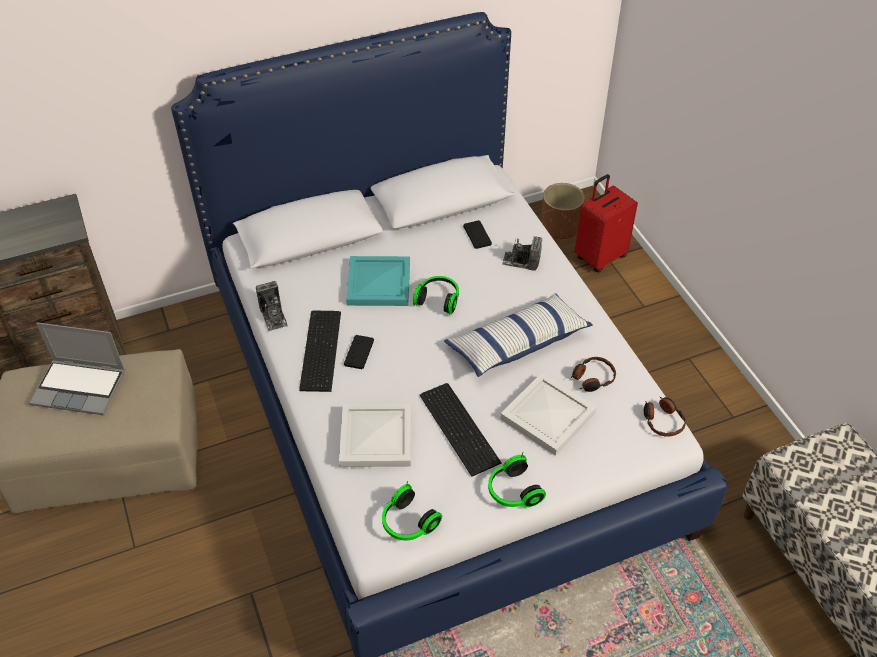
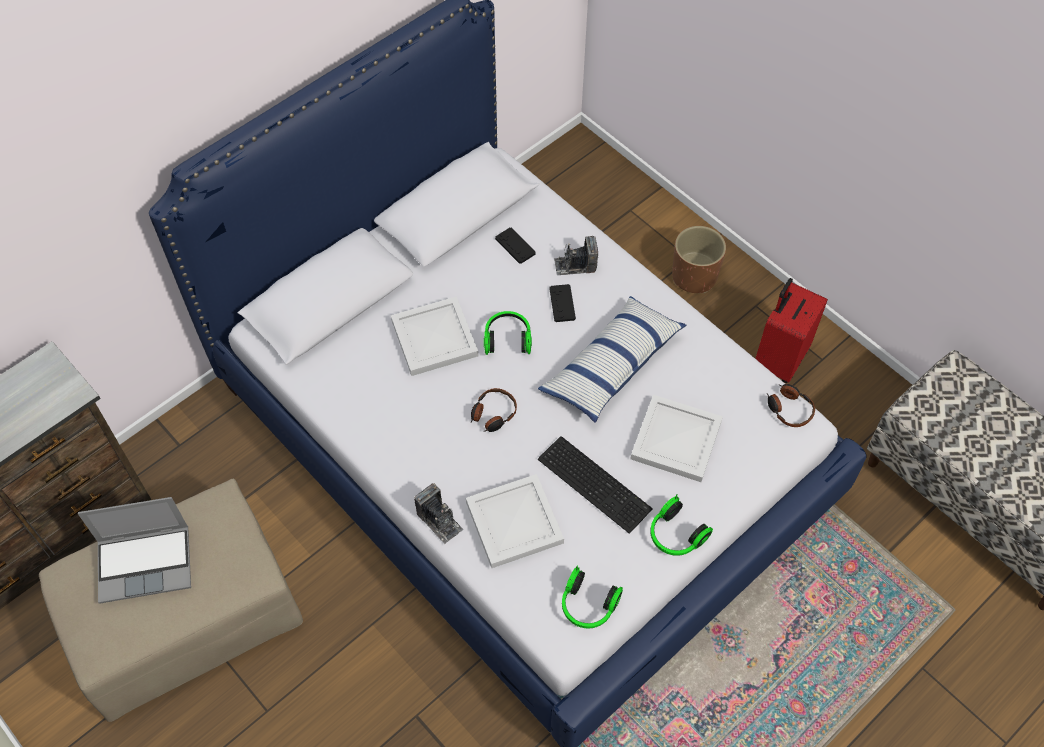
camera: 20 degrees left, 10 degrees up
camera [256,281,288,331] -> camera moved to [414,483,463,544]
keyboard [299,310,341,392] -> none
black game controller [344,335,374,369] -> black game controller moved to [549,284,576,322]
turquoise tray [346,256,410,306] -> white tray [391,296,478,376]
brown planter [542,183,585,241] -> brown planter moved to [672,226,726,293]
headphones [571,357,616,392] -> headphones moved to [471,388,517,432]
red suitcase [575,174,638,272] -> red suitcase moved to [755,278,828,383]

